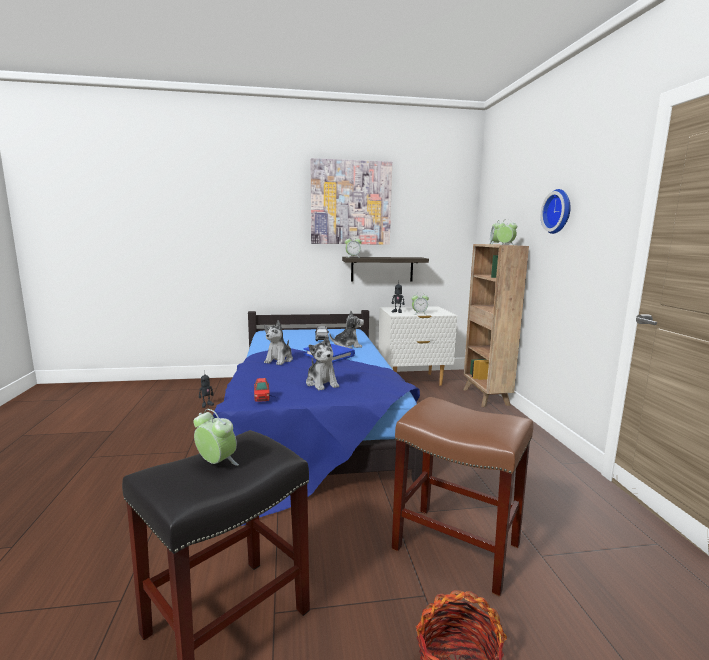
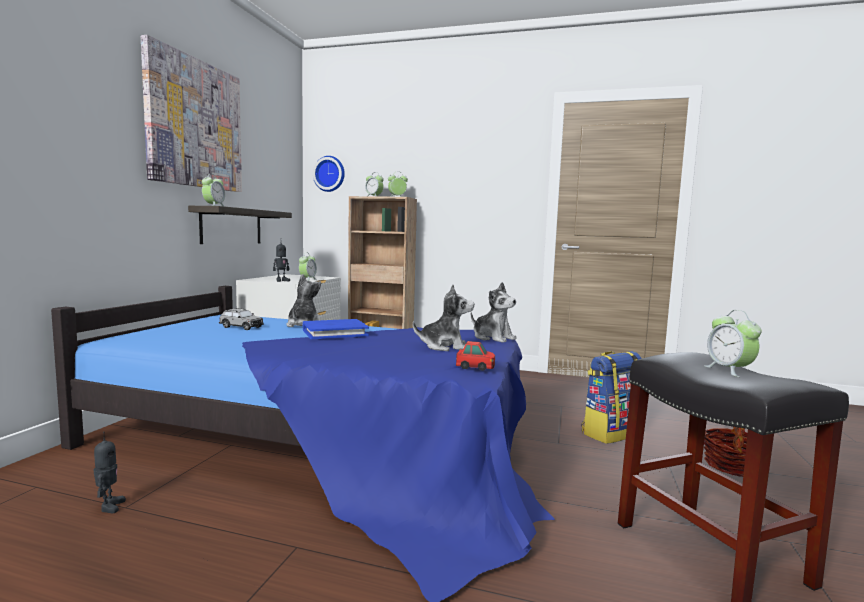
camera: 65 degrees left, 5 degrees down
alarm clock [194,409,239,466] -> alarm clock turned 75 degrees counterclockwise [704,310,762,377]
plush toy [264,320,293,365] -> plush toy moved to [471,282,517,343]
brown stool [392,397,533,597] -> backpack [581,351,642,444]
wall clock [541,189,571,234] -> wall clock moved to [313,156,345,192]

